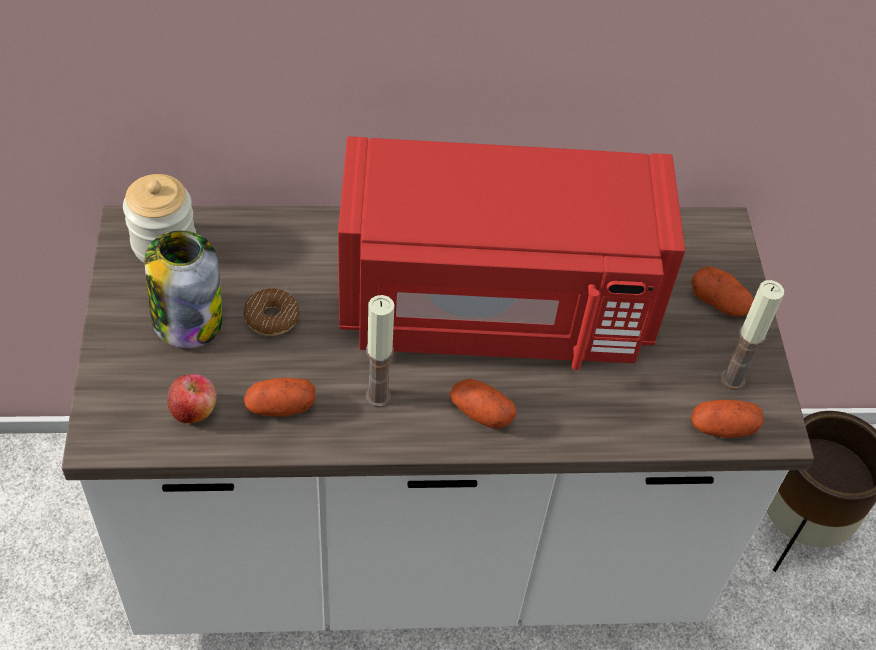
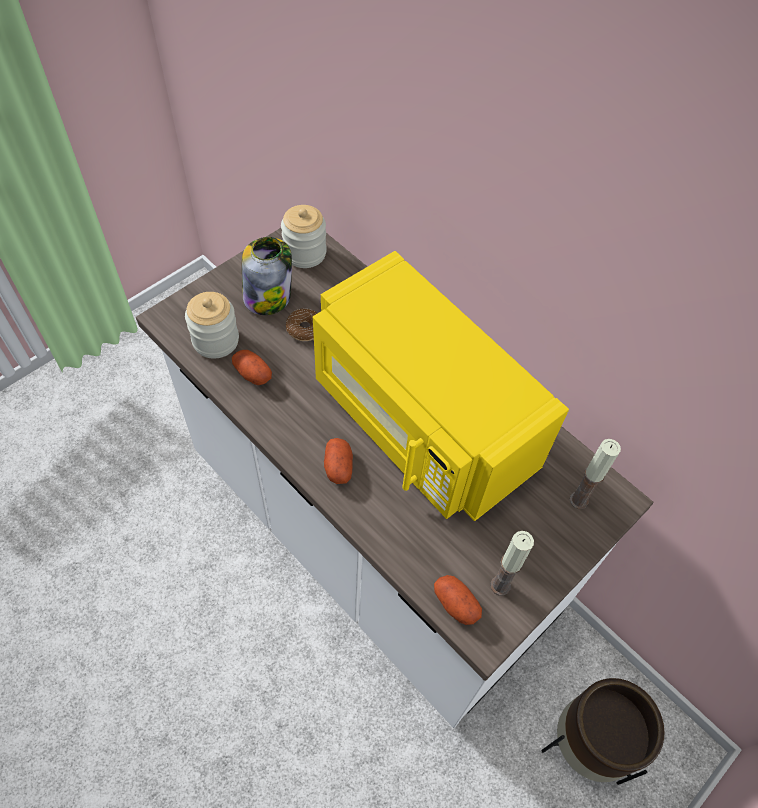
camera: 50 degrees right, 5 degrees up
apple [167,374,216,423] -> jar [185,292,239,358]
red microwave [338,136,685,370] -> yellow microwave [313,251,569,521]
candle [366,295,394,407] -> candle moved to [569,439,621,509]
potato [691,266,754,317] -> none

